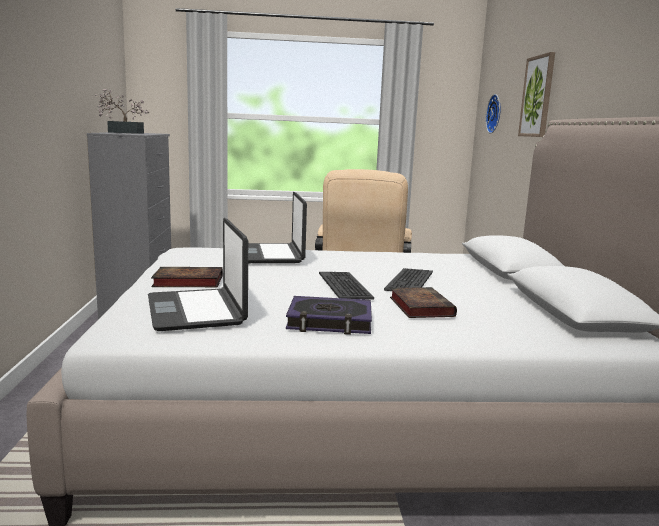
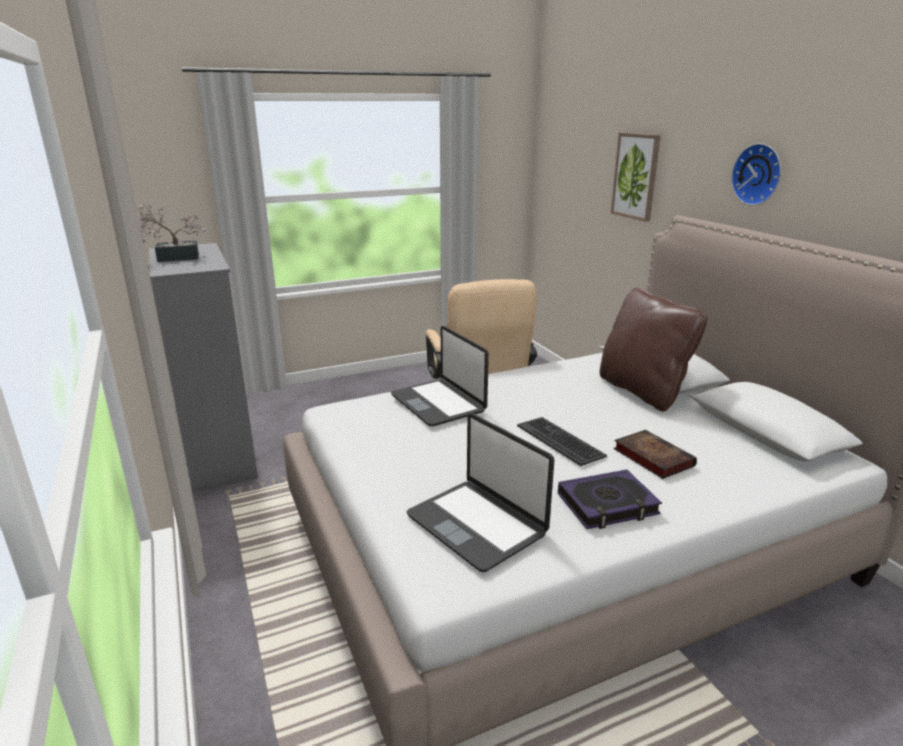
camera: 20 degrees left, 10 degrees up
book [151,267,223,287] -> none
keyboard [384,268,433,291] -> none
wall clock [486,94,501,134] -> wall clock moved to [731,143,781,206]
none -> brown pillow [600,287,707,411]

